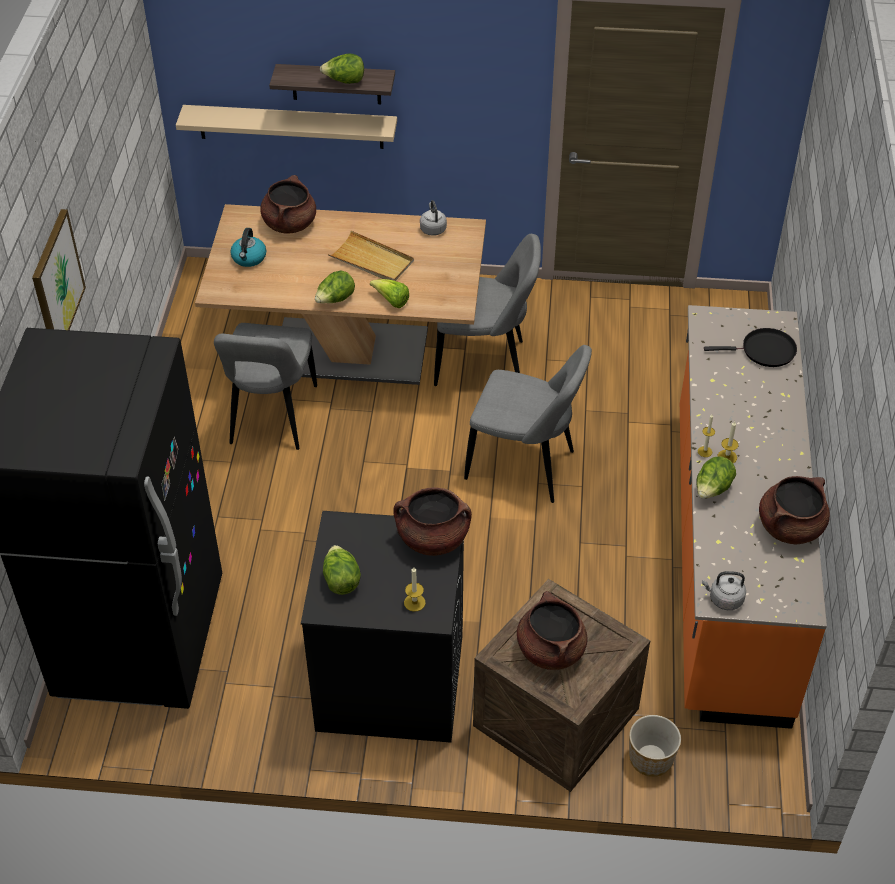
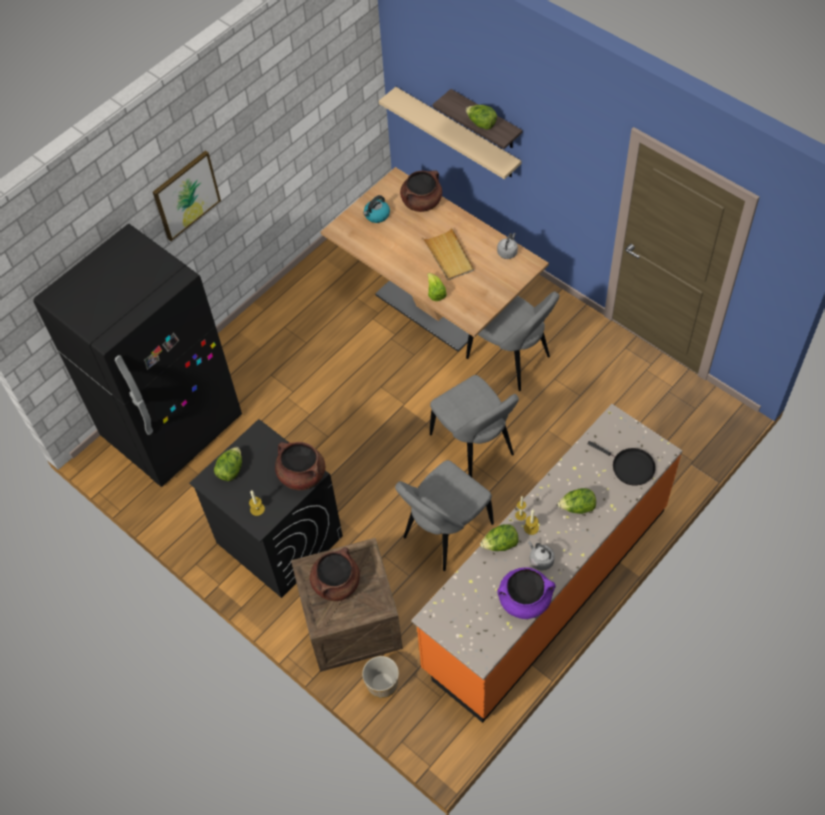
camera: 40 degrees right, 10 degrees up
grey chair [214,323,317,450] -> grey chair moved to [395,460,494,571]
lettuce [315,271,355,303] -> lettuce moved to [558,488,596,514]
grey kettle [702,571,746,610] -> grey kettle moved to [528,541,555,571]
brown cooking pot [759,476,830,544] -> purple cooking pot [497,567,555,619]

